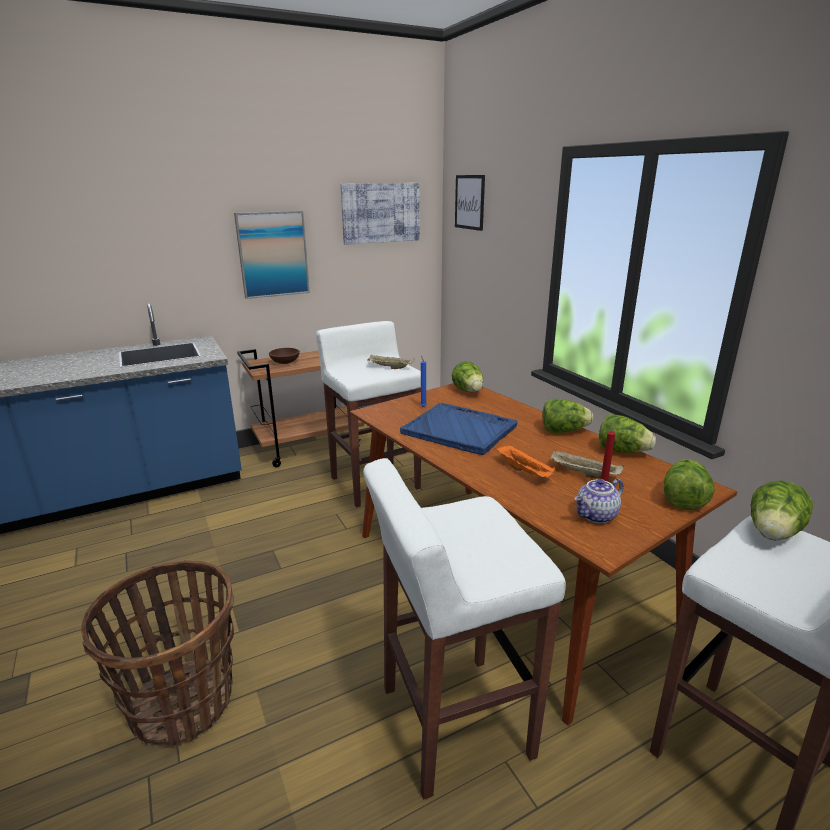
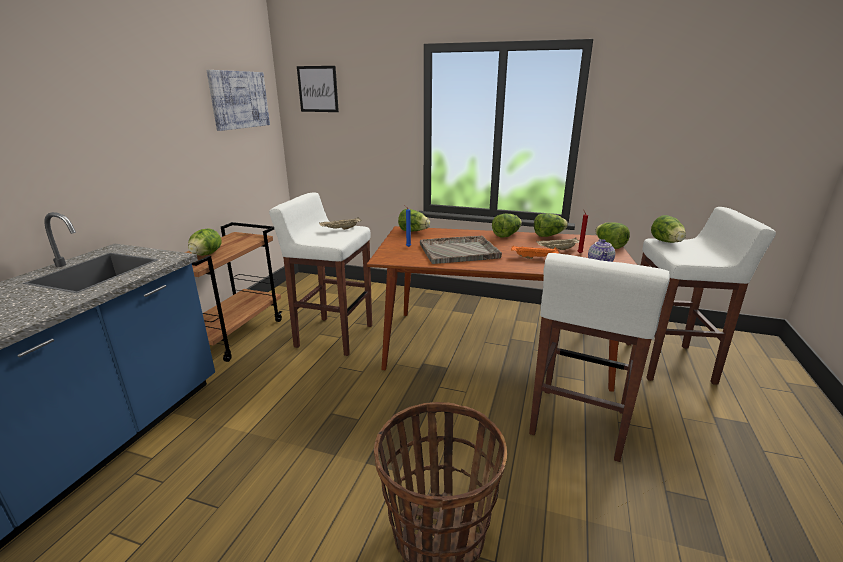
camera: 45 degrees left, 0 degrees up
picture [234,211,310,299] -> none
brown bowl [269,348,300,364] -> lettuce [188,229,221,256]
blue tray [400,403,518,455] -> grey tray [420,236,502,264]

